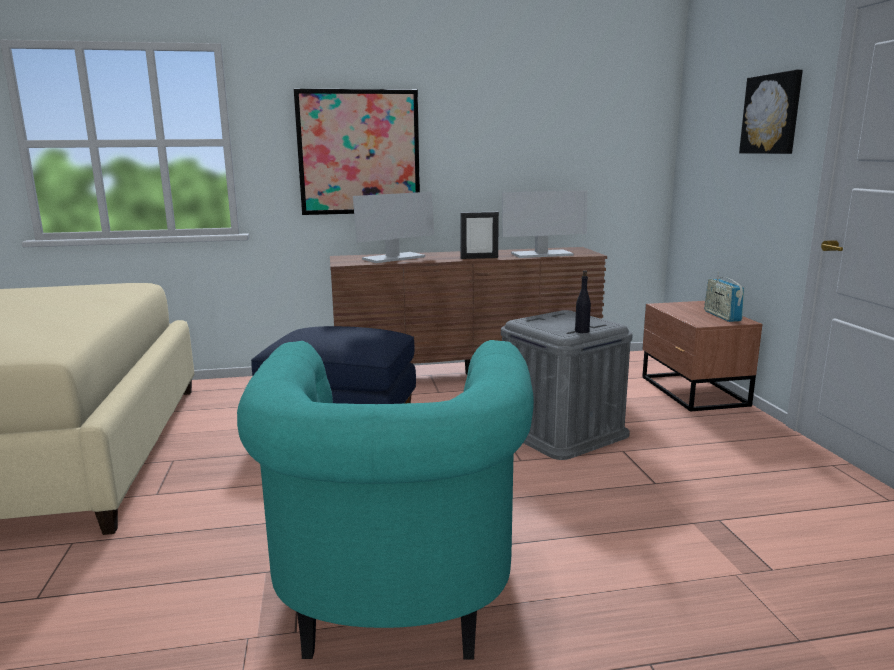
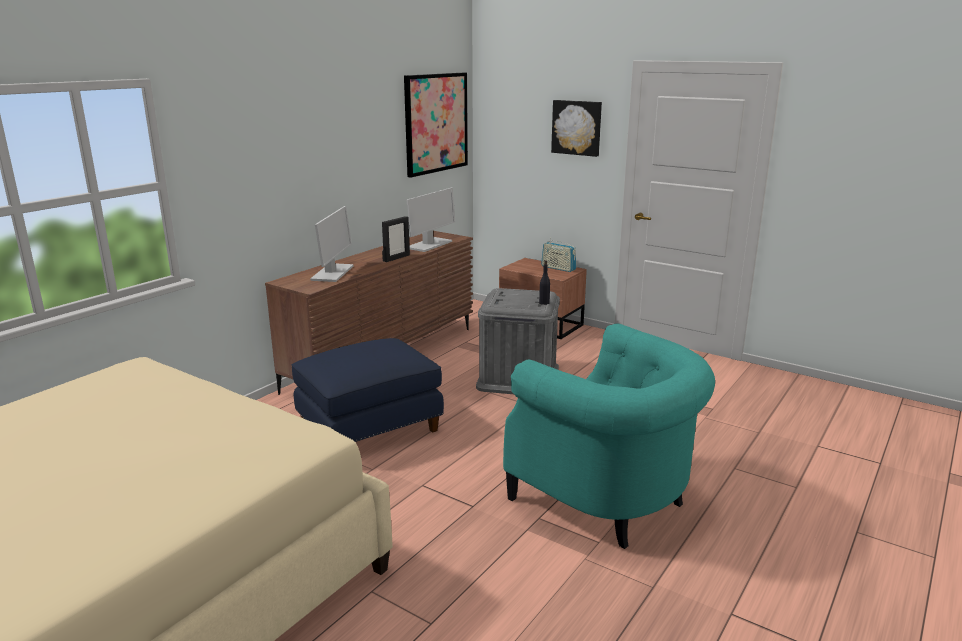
camera: 45 degrees left, 5 degrees up
picture [294,89,420,215] -> picture moved to [404,73,468,178]

